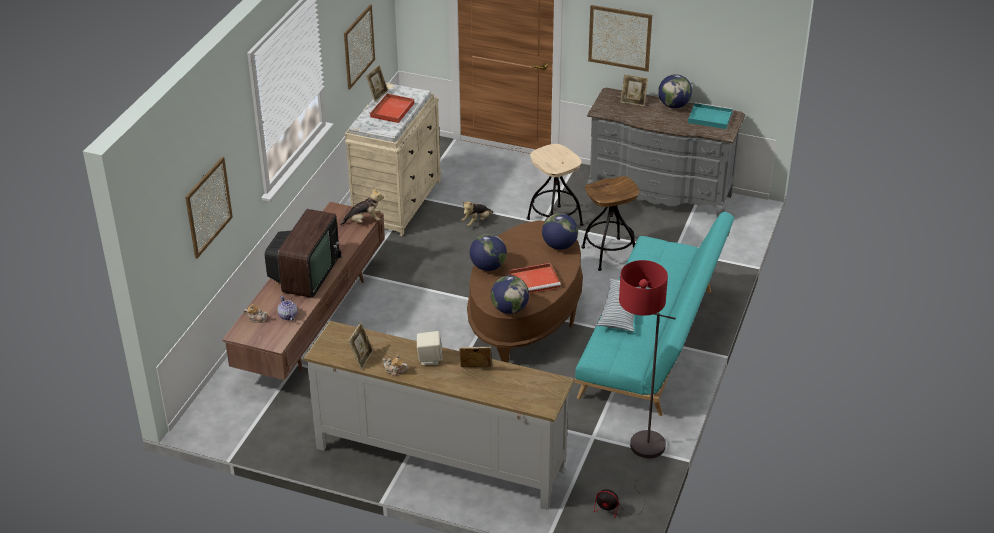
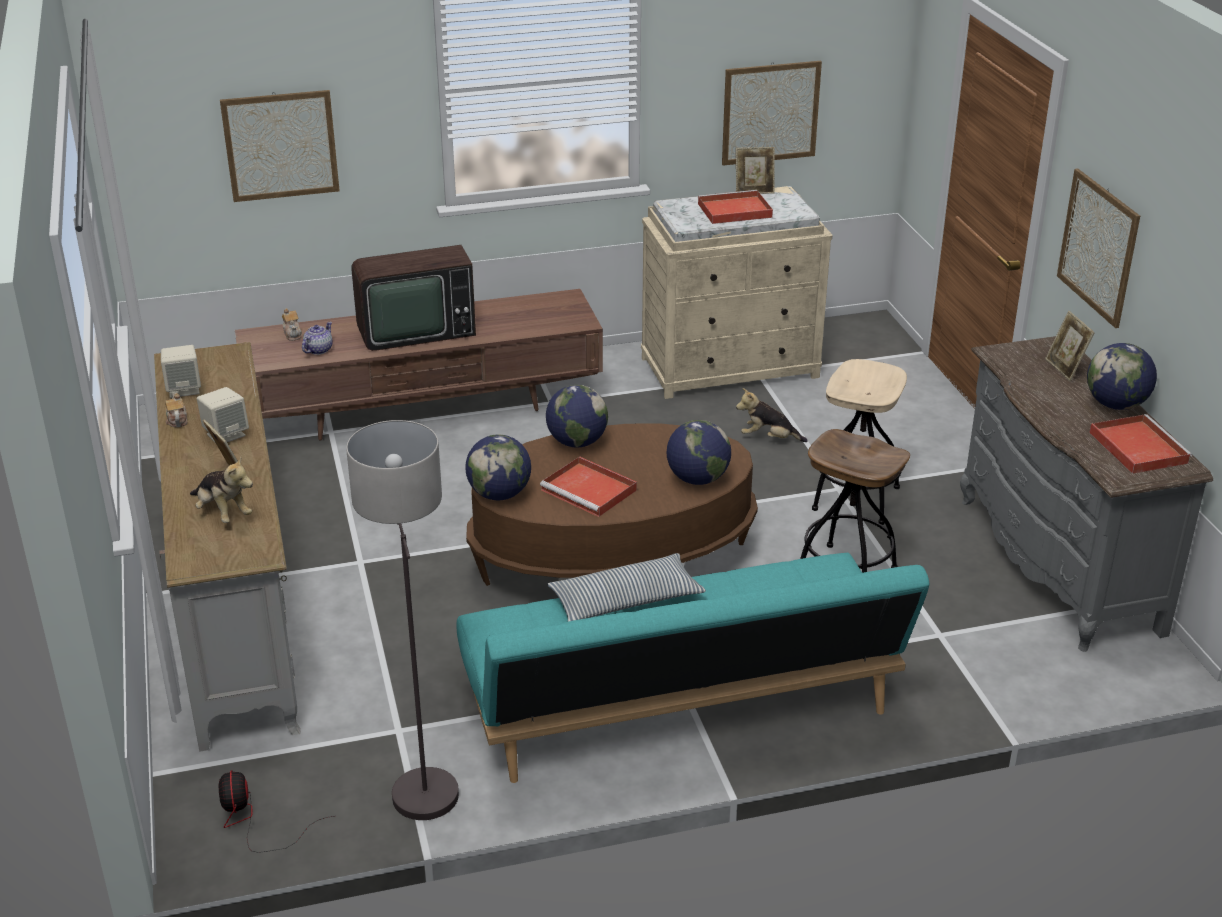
camera: 55 degrees right, 5 degrees down
plush toy [340,188,384,225] -> plush toy moved to [190,457,253,523]
picture frame [348,322,373,370] -> beige speaker [161,345,201,398]
red floor lamp [619,260,676,458] -> grey floor lamp [346,420,459,820]
turquoise tray [688,102,733,129] -> red tray [1089,414,1192,474]

